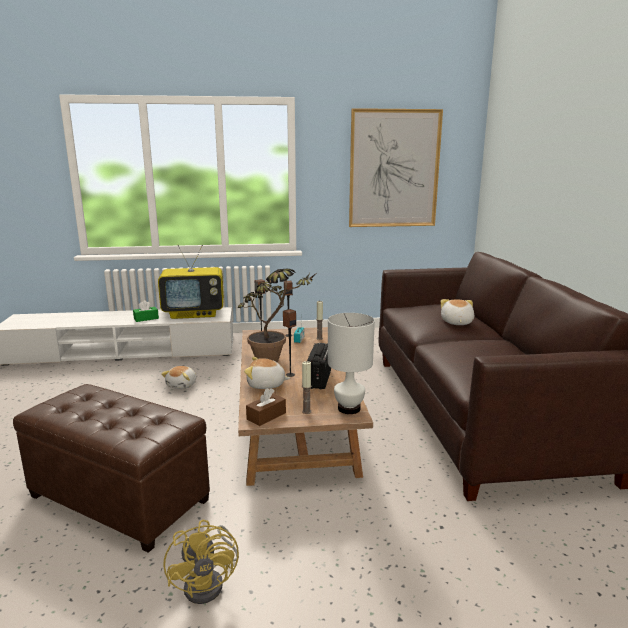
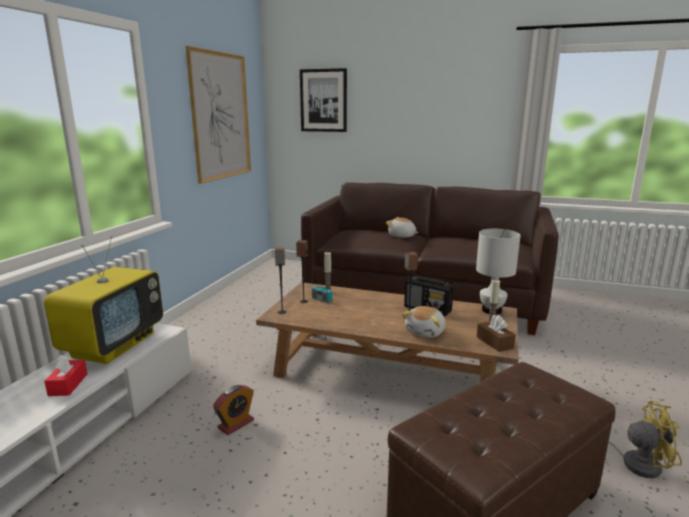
camera: 65 degrees left, 0 degrees up
green tissue box [133,300,159,322] -> red tissue box [44,355,87,396]
plush toy [161,366,196,389] -> alarm clock [213,385,254,435]
potted plant [238,269,315,362] -> none
none -> picture [300,68,347,132]

